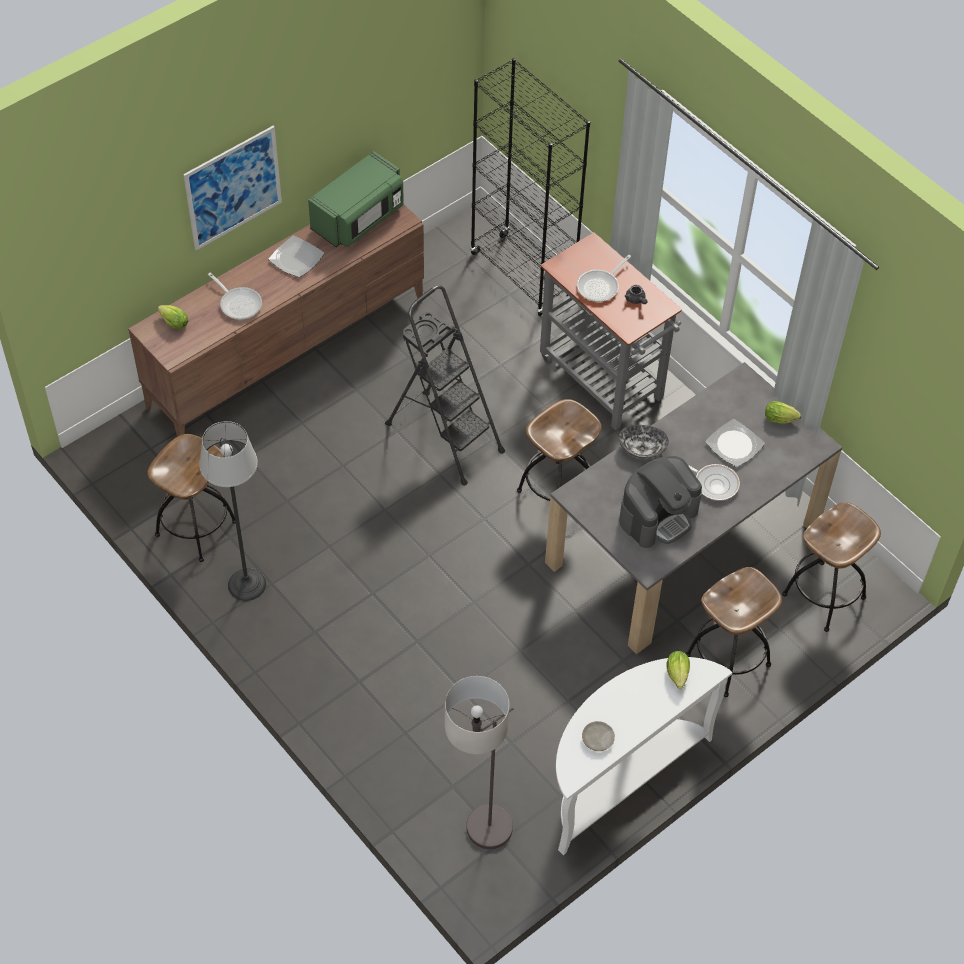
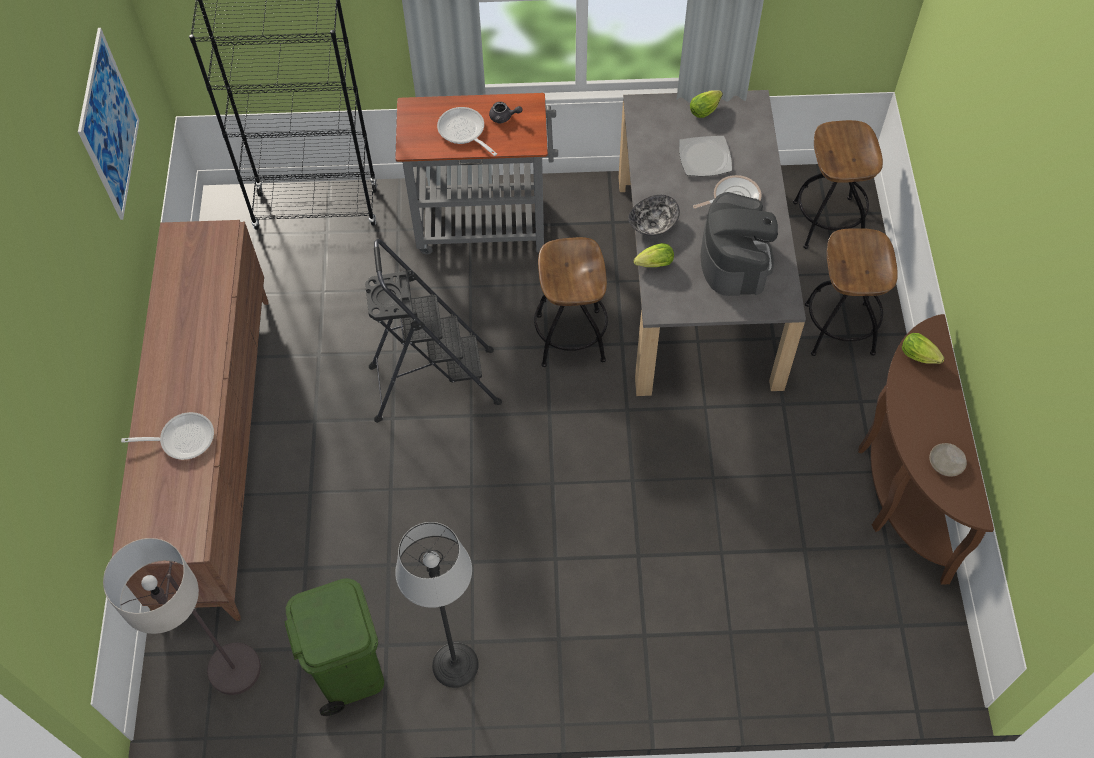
camera: 50 degrees left, 5 degrees up
brown stool [147,434,236,562] -> green trash can [285,578,384,716]
lettuce [157,305,189,329] -> lettuce moved to [634,243,674,267]
picture [183,126,282,250] -> picture moved to [78,28,139,220]
plate [268,236,324,277] -> none
green microwave [308,151,404,247] -> none
grey floor lamp [445,676,514,849] -> grey floor lamp moved to [103,538,261,695]
white console table [556,657,733,855] -> brown console table [858,314,994,585]
frying pan [577,255,631,302] -> frying pan turned 150 degrees clockwise [437,107,497,156]

